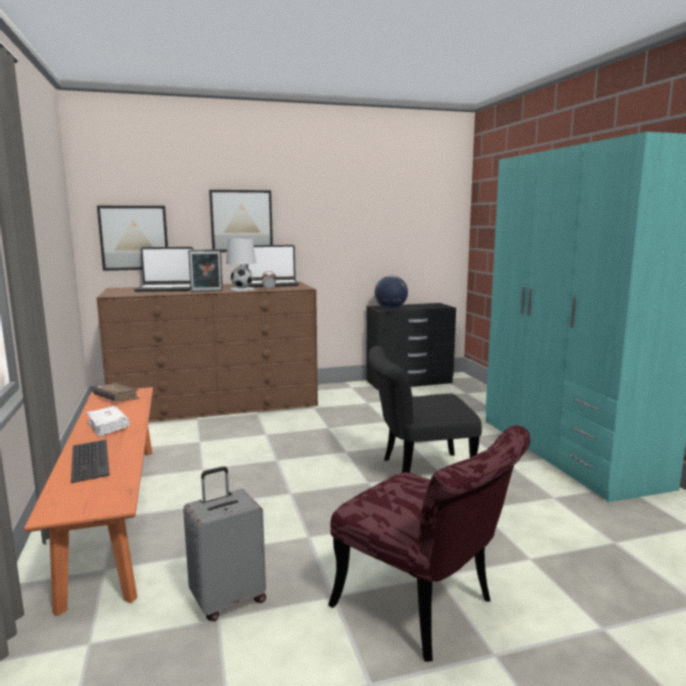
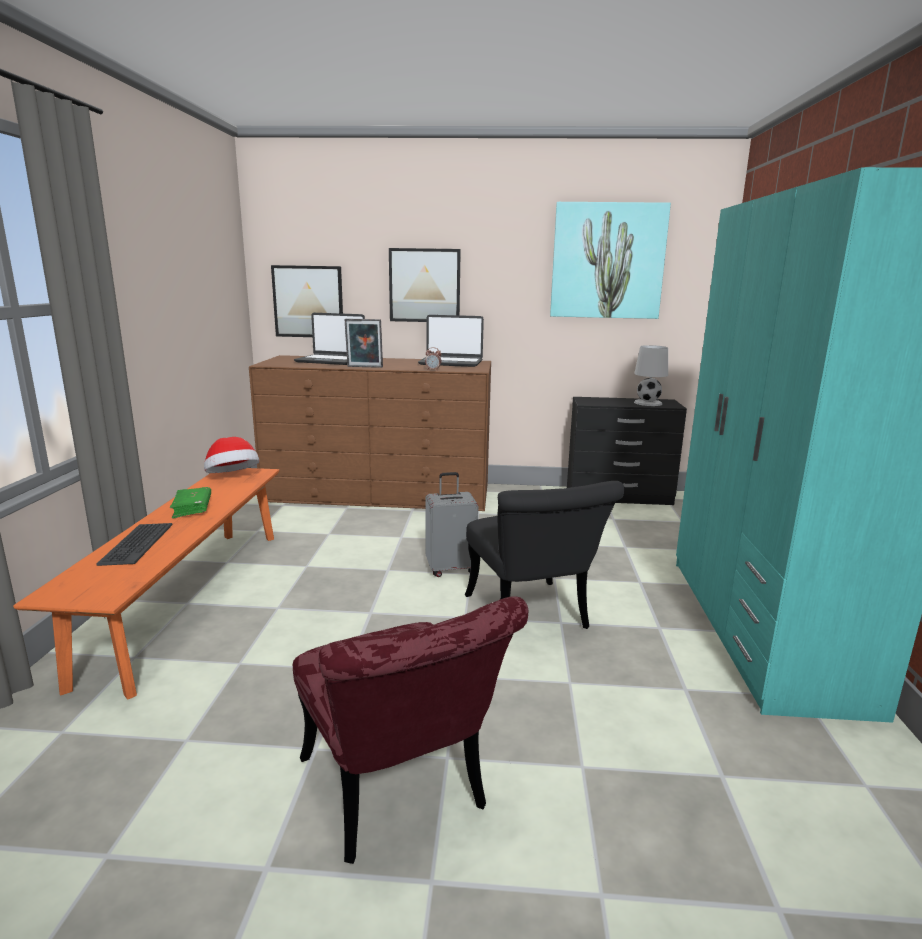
camera: 20 degrees right, 5 degrees up
white book [86,406,130,437] -> green book [170,487,211,519]
brown book [93,383,139,402] -> hat [204,437,260,473]
grey suitcase [183,466,266,621] -> grey suitcase moved to [425,472,478,577]
white table lamp [226,238,256,291] -> white table lamp moved to [634,345,668,406]
black chair [368,346,482,473] -> black chair turned 120 degrees counterclockwise [465,481,625,629]
globe [374,276,408,309] -> none
none -> picture [550,202,671,319]

